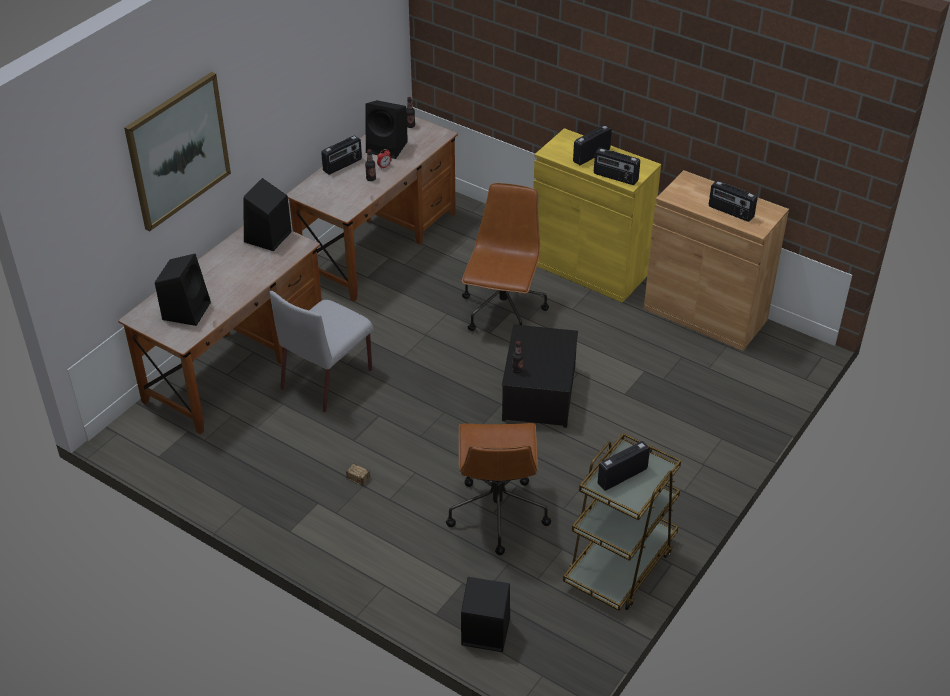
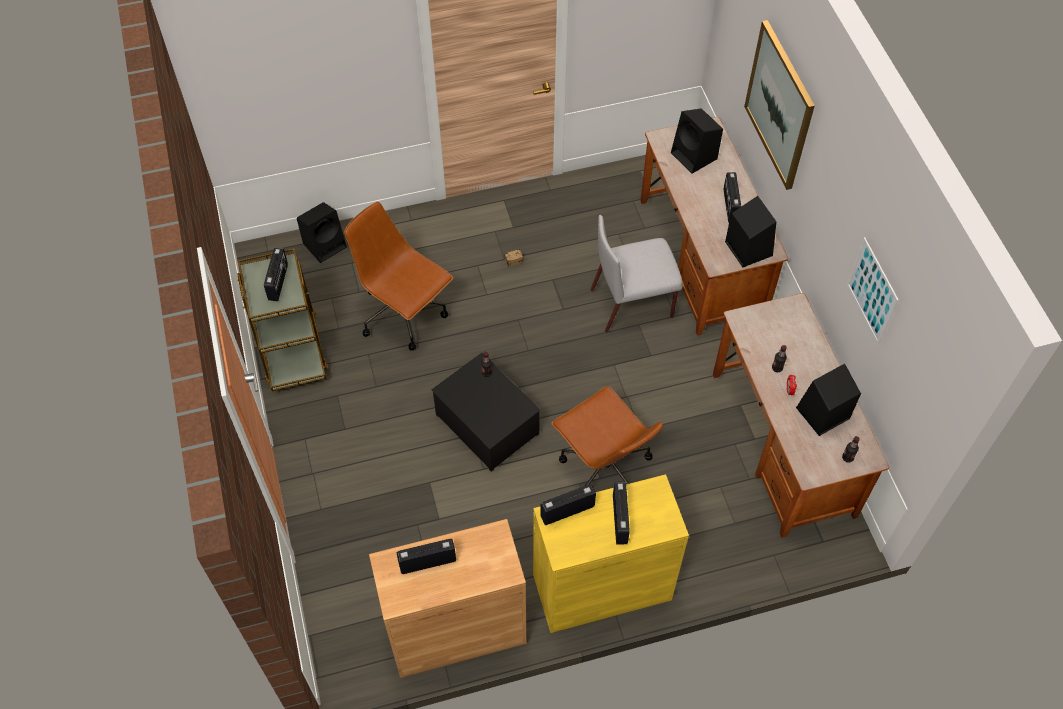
camera: 130 degrees right, 15 degrees up
grey chair [270,291,373,412] -> grey chair turned 90 degrees counterclockwise [590,215,683,332]
radio [321,135,362,175] -> radio moved to [724,172,741,223]
none -> picture [847,237,899,345]

